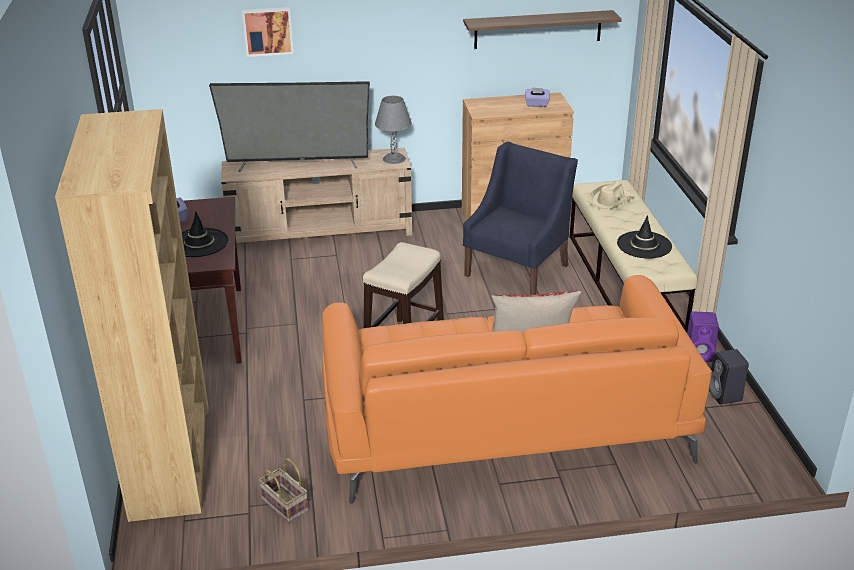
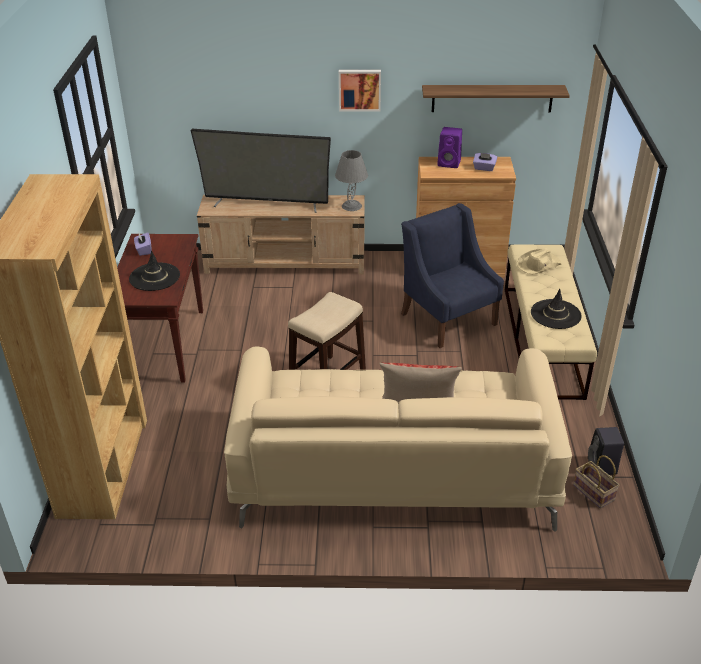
camera: 10 degrees right, 5 degrees up
picture [242,7,294,57] -> picture moved to [339,70,381,112]
basket [259,458,308,523] -> basket moved to [573,455,619,509]
orange sofa [322,275,712,504] -> beige sofa [224,347,572,532]
blue armchair [463,142,578,295] -> blue armchair turned 75 degrees counterclockwise [401,203,504,348]
purple speaker [687,312,719,362] -> purple speaker moved to [437,127,462,168]

